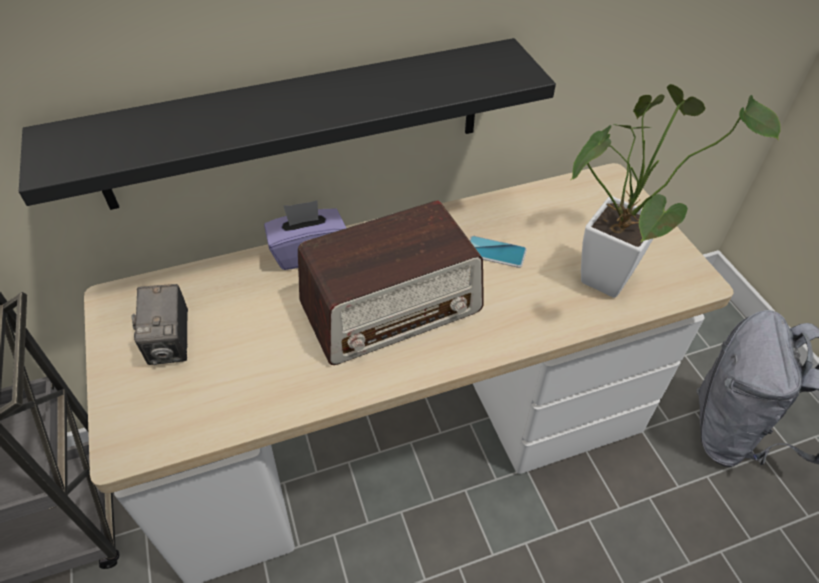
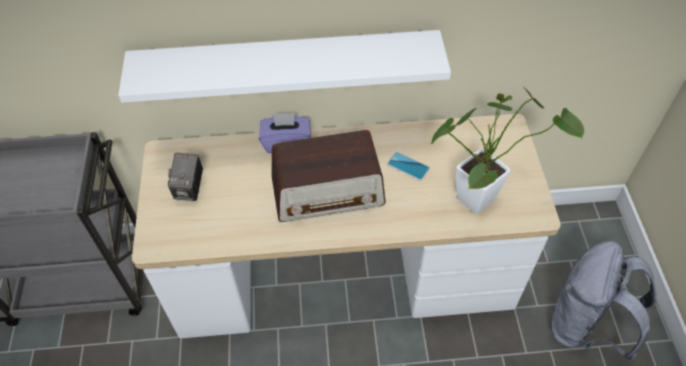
camera: 15 degrees right, 5 degrees up
black shelf [19,38,556,210] -> white shelf [118,30,451,103]

